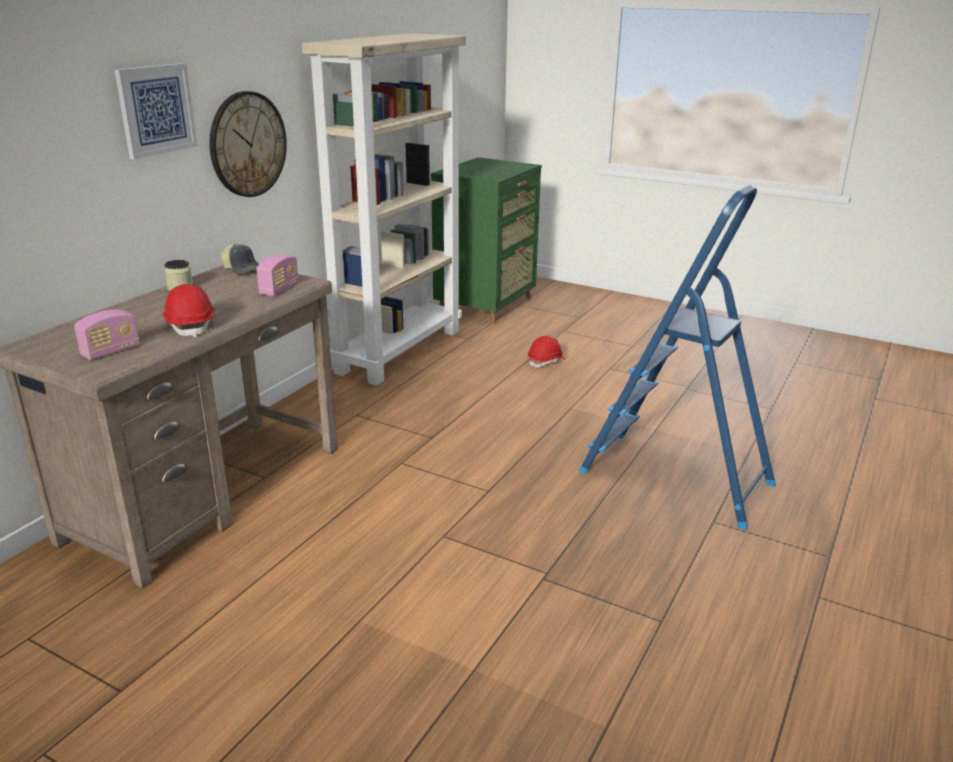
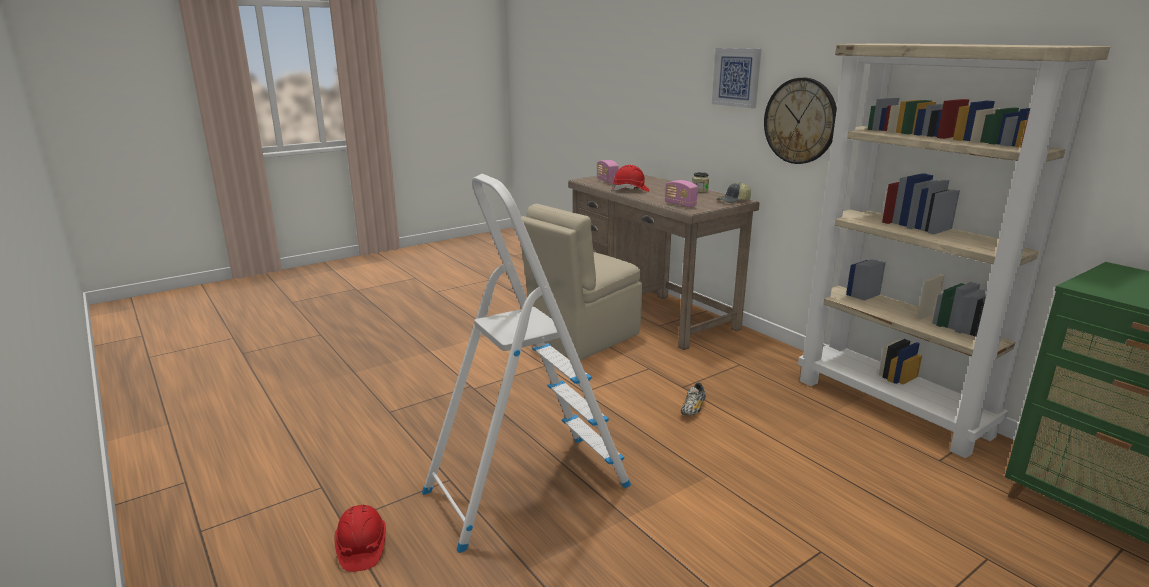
camera: 115 degrees right, 5 degrees down
red hard hat [528,336,566,368] -> red hard hat moved to [334,505,386,572]
blue step ladder [579,185,776,530] -> white step ladder [422,174,631,553]
none -> beige chair [521,204,642,360]
none -> shoe [681,383,706,416]

